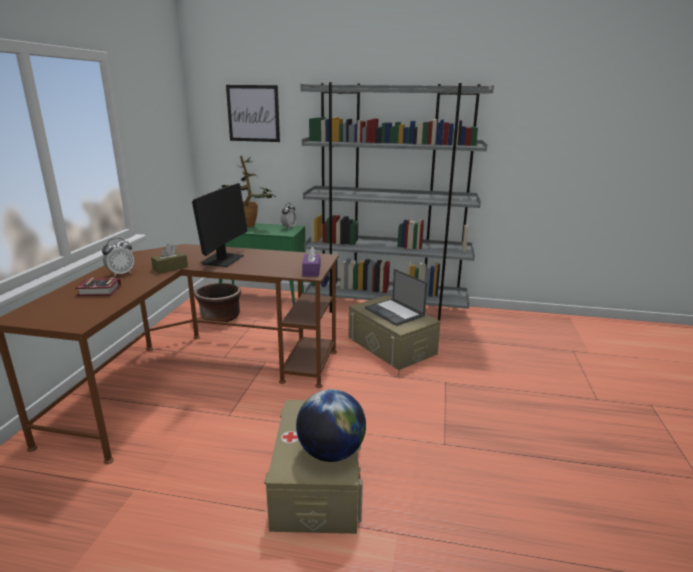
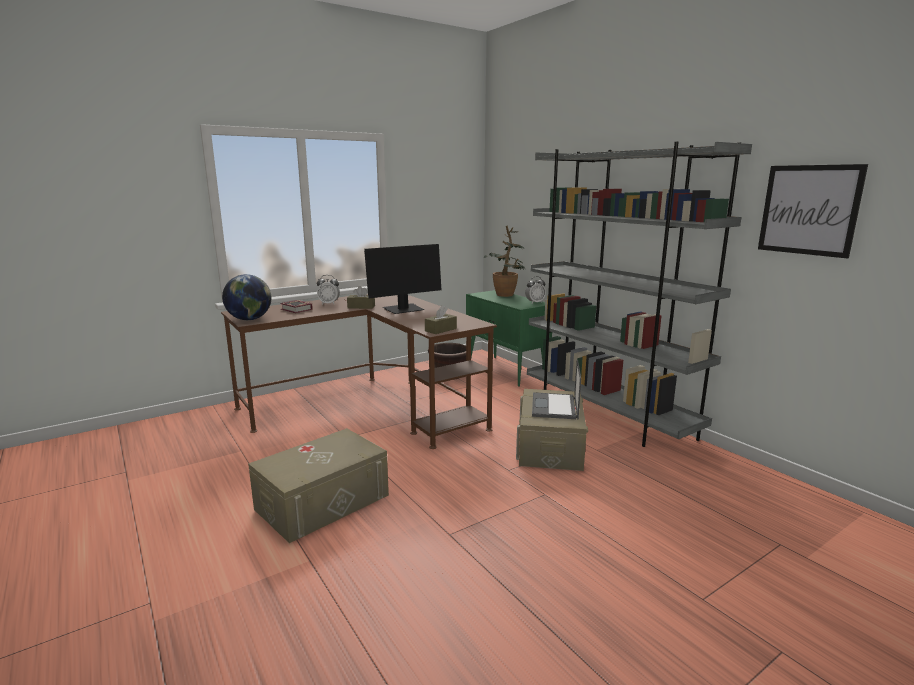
camera: 45 degrees right, 5 degrees down
picture [226,85,280,142] -> picture moved to [758,164,868,259]
globe [296,389,366,462] -> globe moved to [222,274,271,320]
purple tissue box [302,246,320,277] -> brown tissue box [425,305,457,334]

